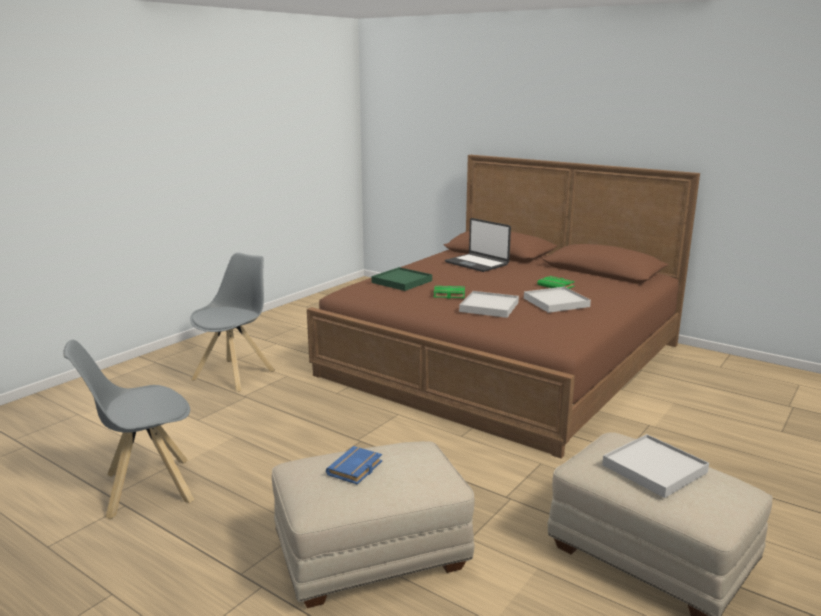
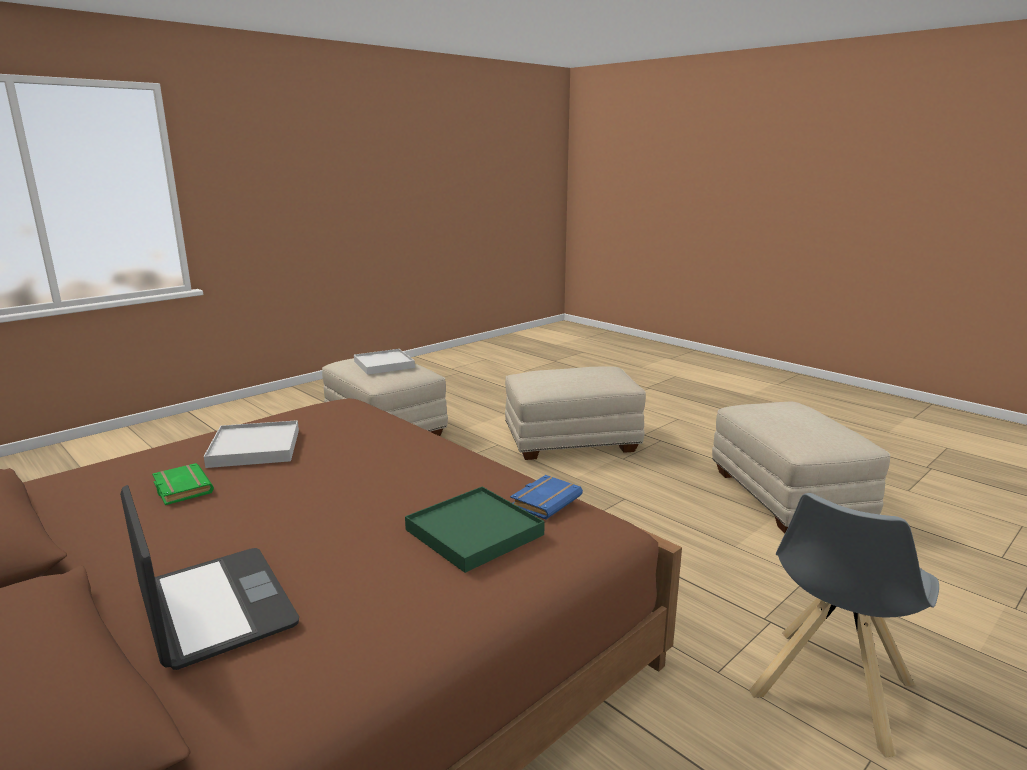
camera: 170 degrees left, 0 degrees up
grey chair [63,339,194,519] -> beige ottoman [712,402,891,533]
blue book [326,446,382,485] -> blue book moved to [510,475,583,520]
green book [434,286,465,299] -> none
white tray [459,291,519,318] -> none

